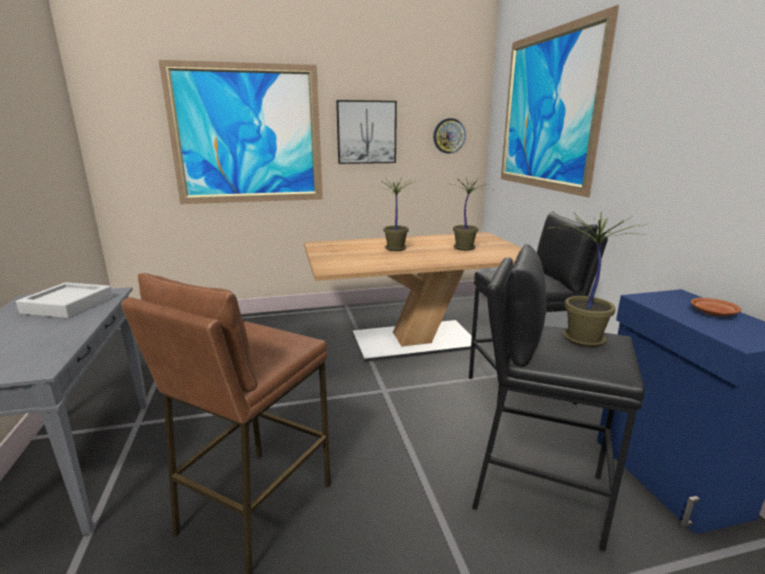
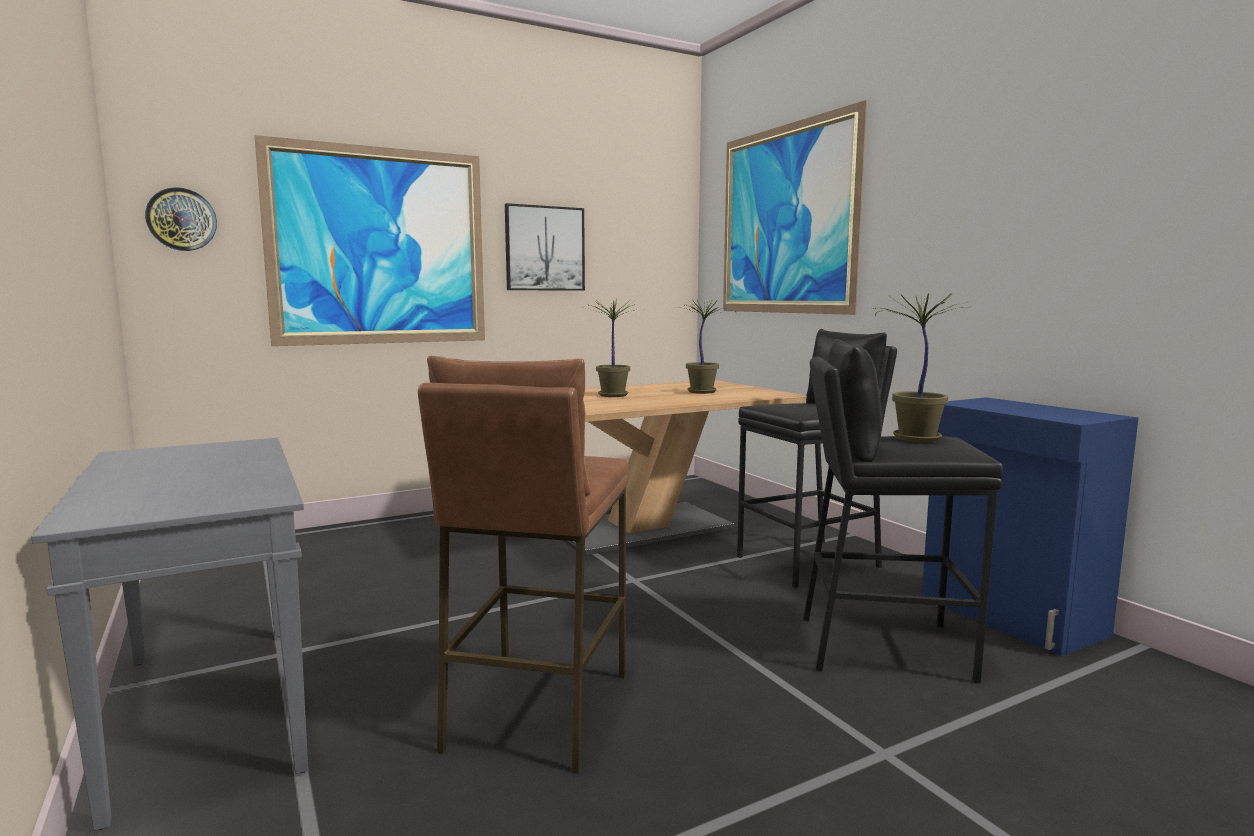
camera: 15 degrees left, 10 degrees down
grey tray [16,282,113,318] -> none
wall clock [433,118,466,154] -> wall clock moved to [145,187,217,251]
brown plate [691,298,741,316] -> none

